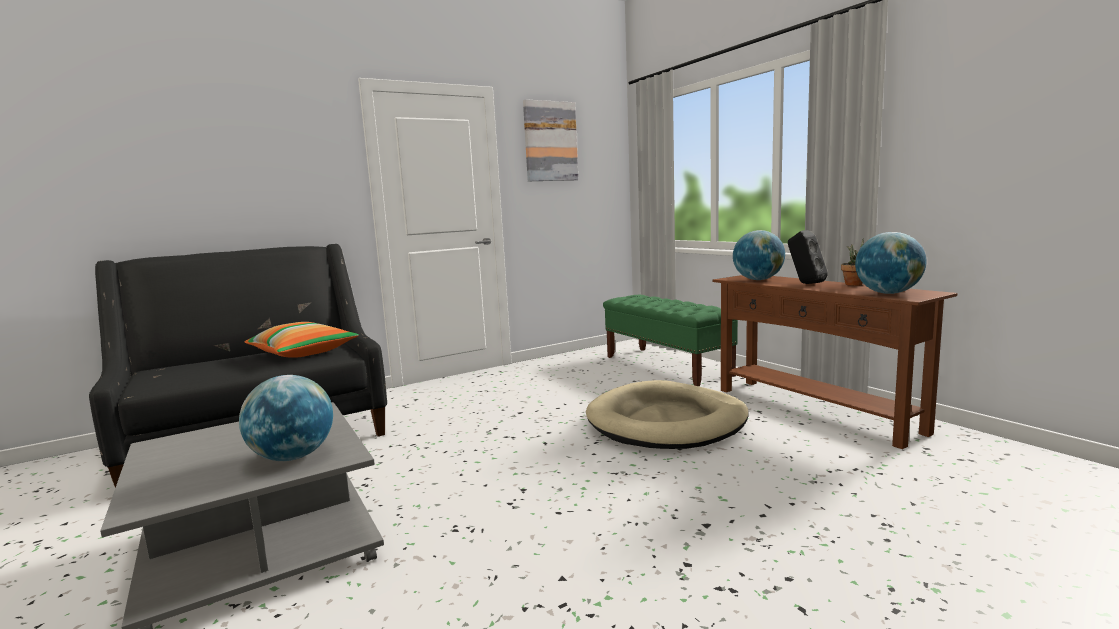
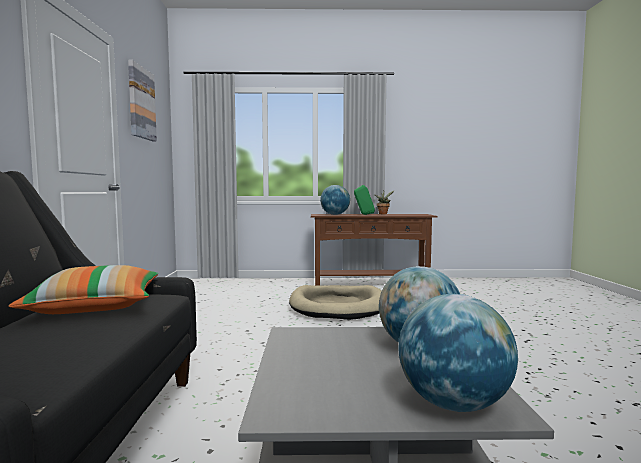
camera: 60 degrees left, 5 degrees down
green bench [603,295,738,386] -> none
black speaker [788,230,828,284] -> green speaker [354,185,375,215]
globe [855,232,927,294] -> globe moved to [399,294,518,412]

